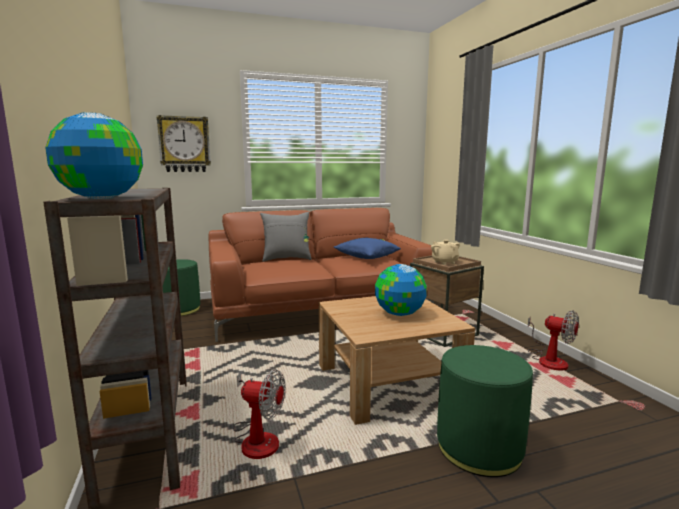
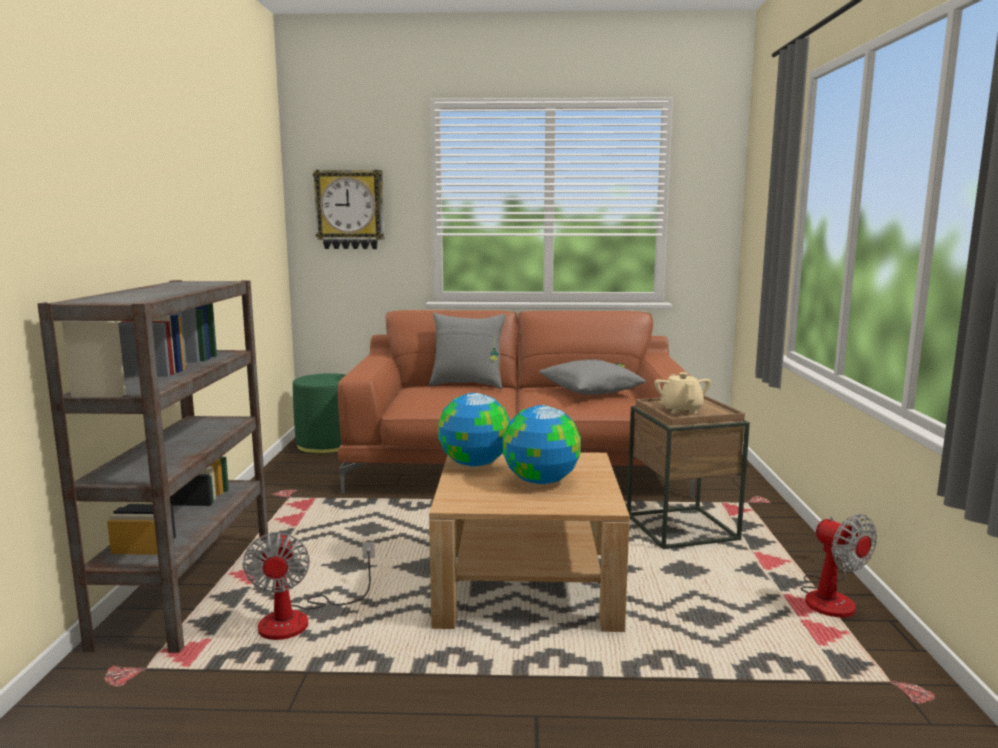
camera: 20 degrees right, 0 degrees up
globe [45,112,143,199] -> globe moved to [438,393,510,467]
fan [233,369,286,459] -> fan turned 45 degrees clockwise [242,532,375,640]
blue pillow [334,238,401,259] -> grey pillow [539,359,646,395]
green ottoman [437,345,533,477] -> none

